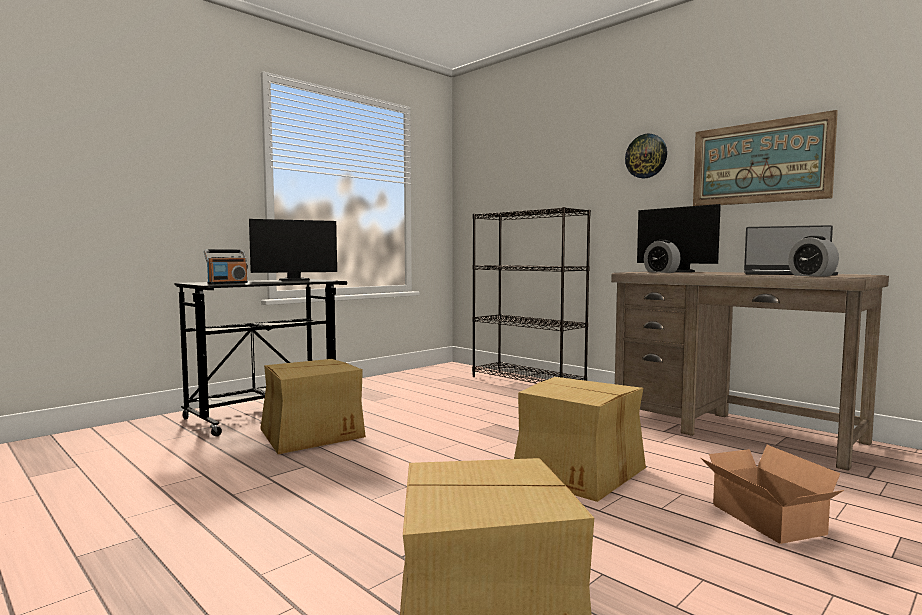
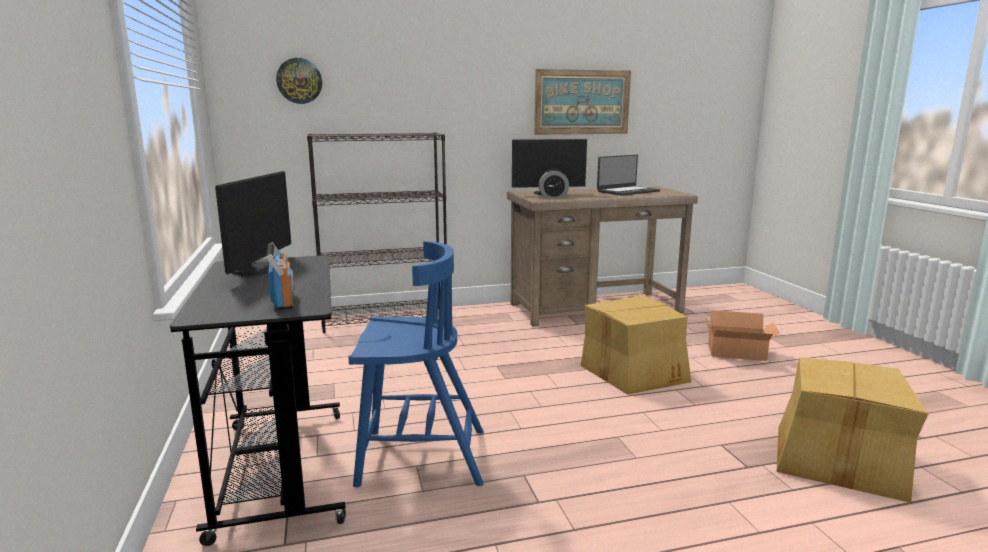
camera: 60 degrees left, 10 degrees up
cardboard box [260,359,366,454] -> blue chair [348,241,484,487]
wall clock [625,134,667,179] -> wall clock moved to [276,58,322,104]
alarm clock [788,236,839,277] -> none

